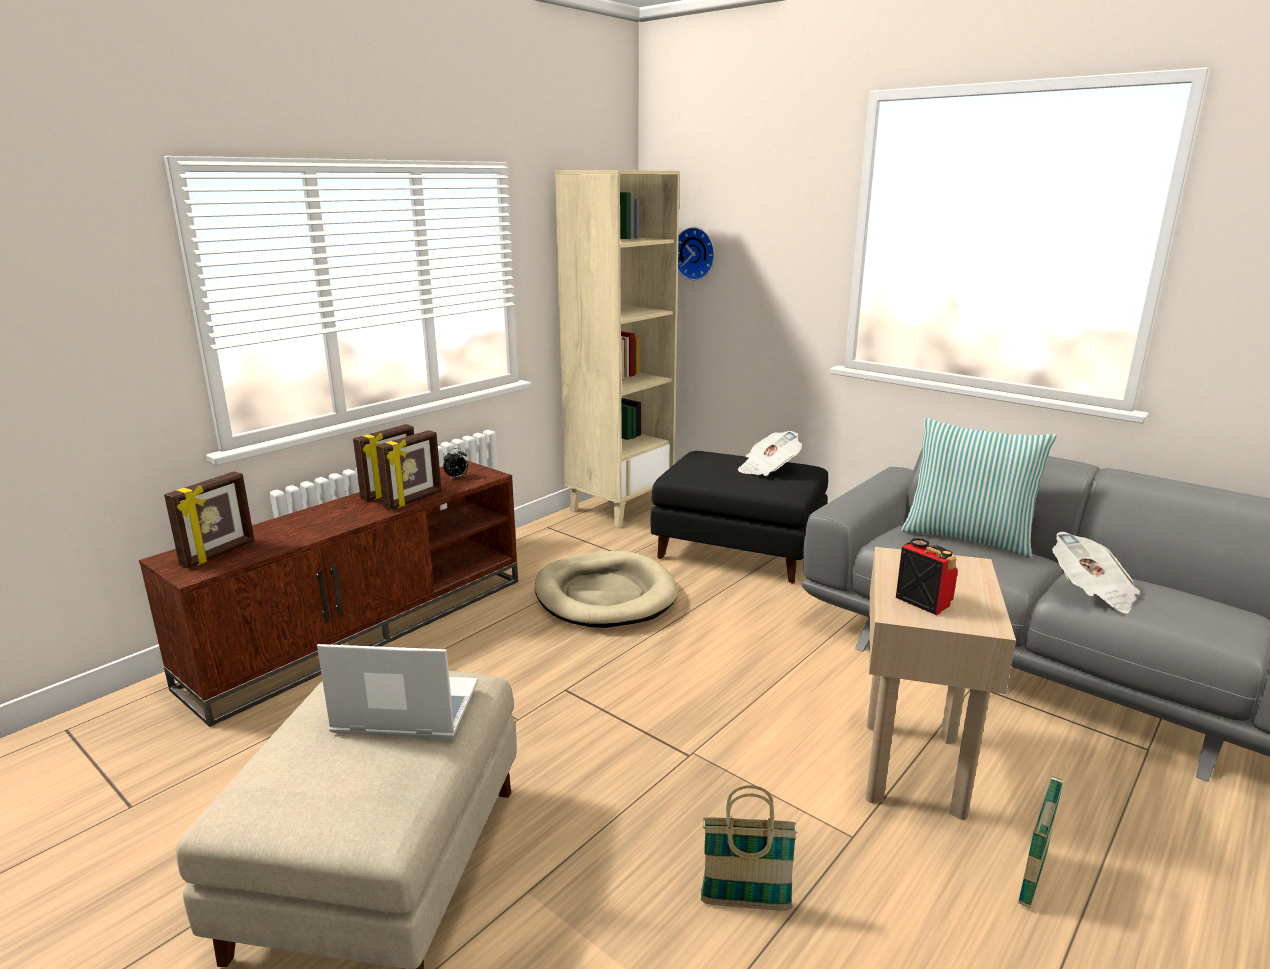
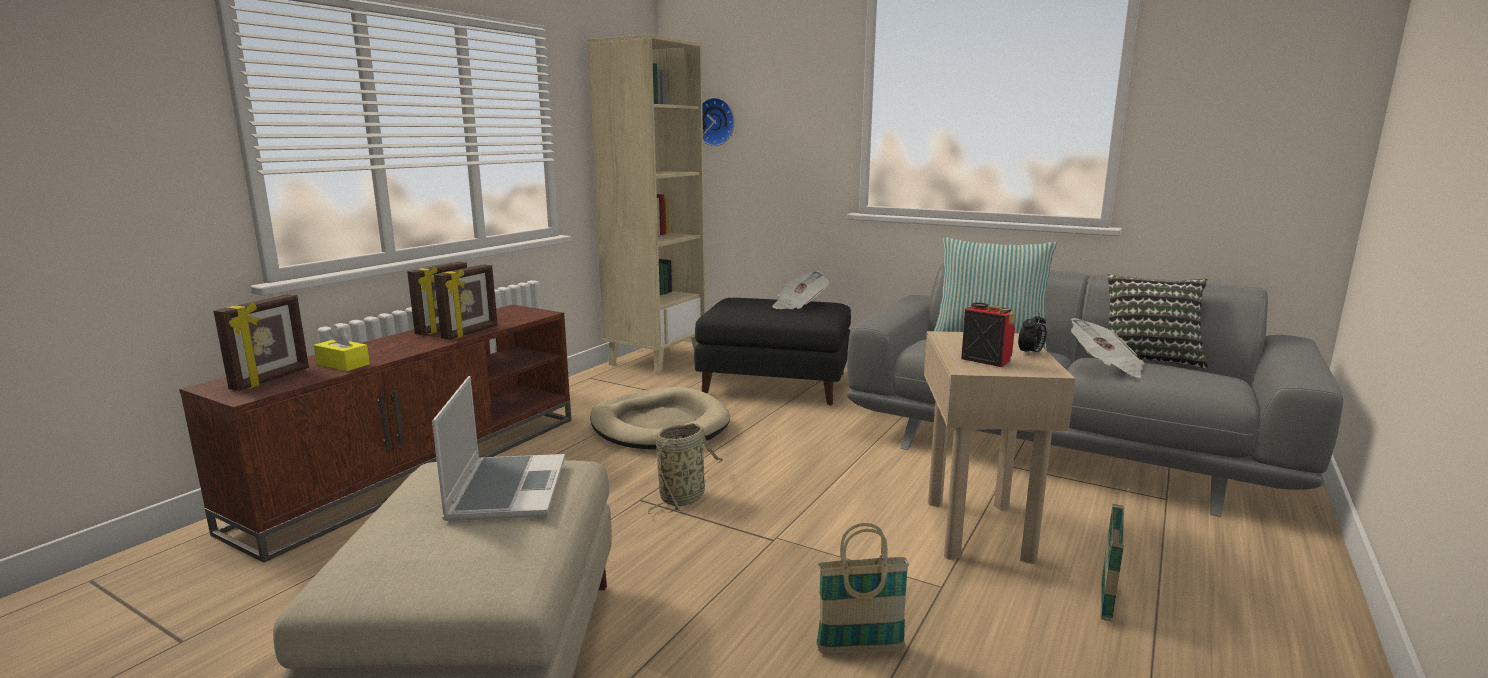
camera: 10 degrees left, 5 degrees down
laptop [317,644,478,739] -> laptop turned 90 degrees clockwise [432,376,565,521]
alarm clock [443,448,468,479] -> alarm clock moved to [1018,311,1046,356]
none -> yellow tissue box [314,325,370,371]
none -> basket [648,423,723,514]
none -> pillow [1107,274,1208,369]

